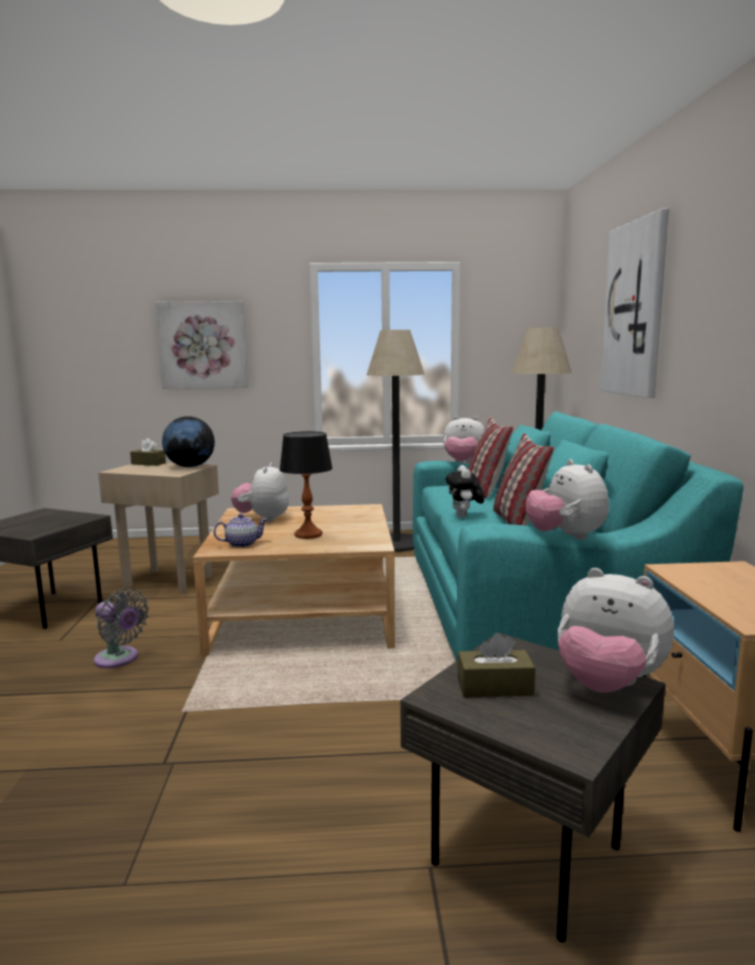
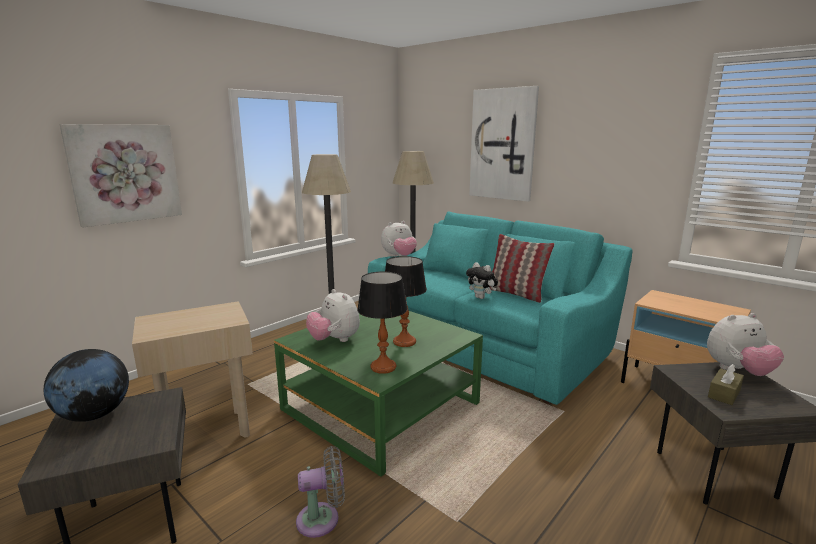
camera: 45 degrees left, 5 degrees up
brown tissue box [130,438,166,466] -> none
globe [162,416,215,467] -> globe moved to [44,349,129,422]
beige coffee table [193,504,395,657] -> green coffee table [274,311,483,477]
teapot [213,513,268,548] -> table lamp [357,272,408,374]
pillow [468,418,514,499] -> none
plush toy [526,459,609,540] -> none

